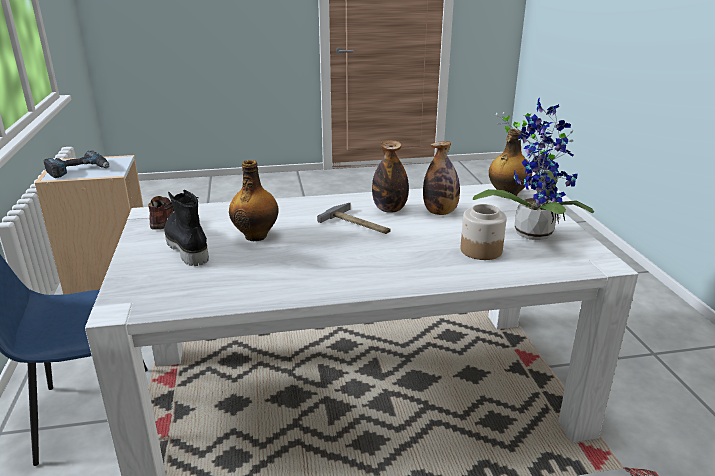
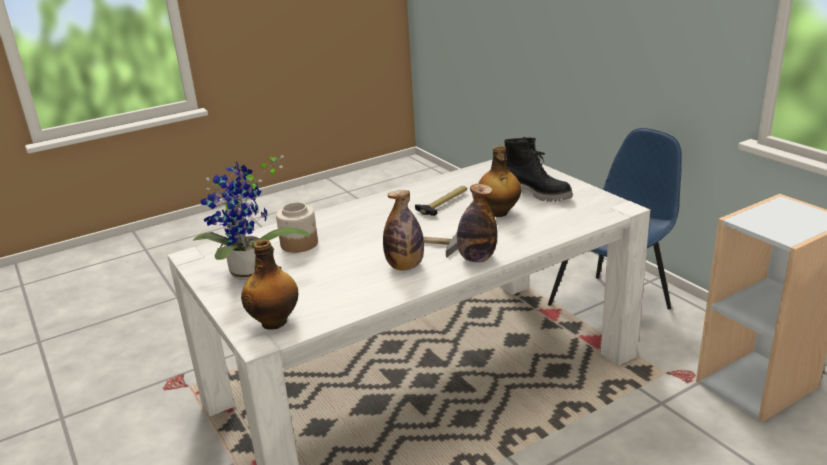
camera: 160 degrees right, 0 degrees up
power drill [43,150,109,178] -> none
brown shoe [148,196,173,230] -> none
bottle [423,141,460,215] -> bottle moved to [457,184,497,262]
none -> hammer [415,186,467,216]

